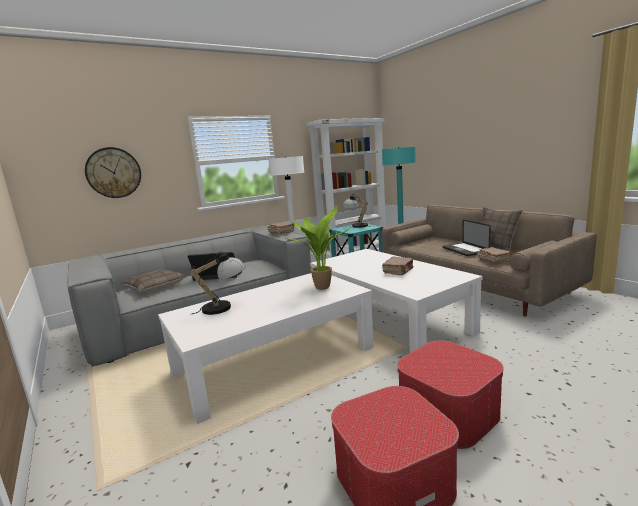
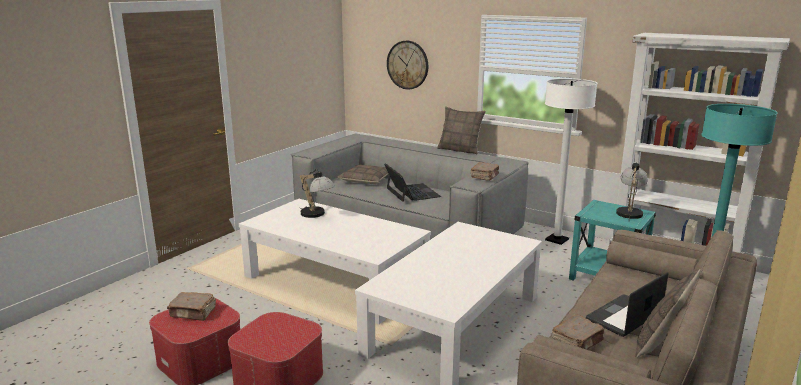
camera: 65 degrees right, 5 degrees up
potted plant [284,205,348,290] -> none
brown book [382,257,413,275] -> brown book moved to [167,292,216,321]
none -> pillow [437,106,486,154]

